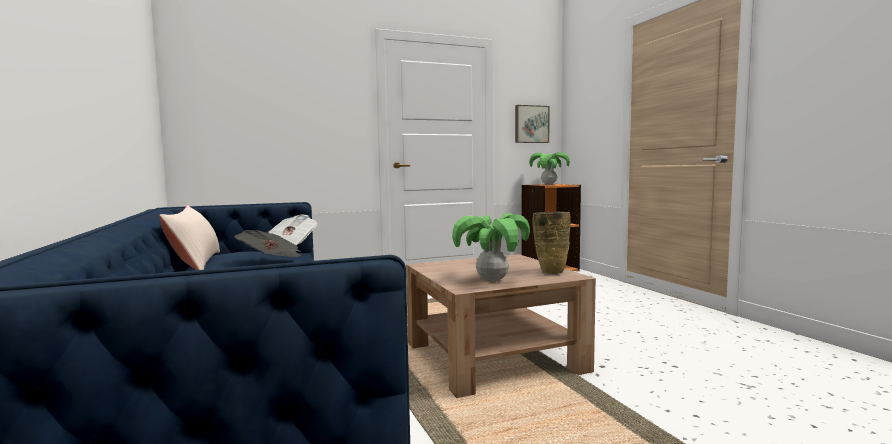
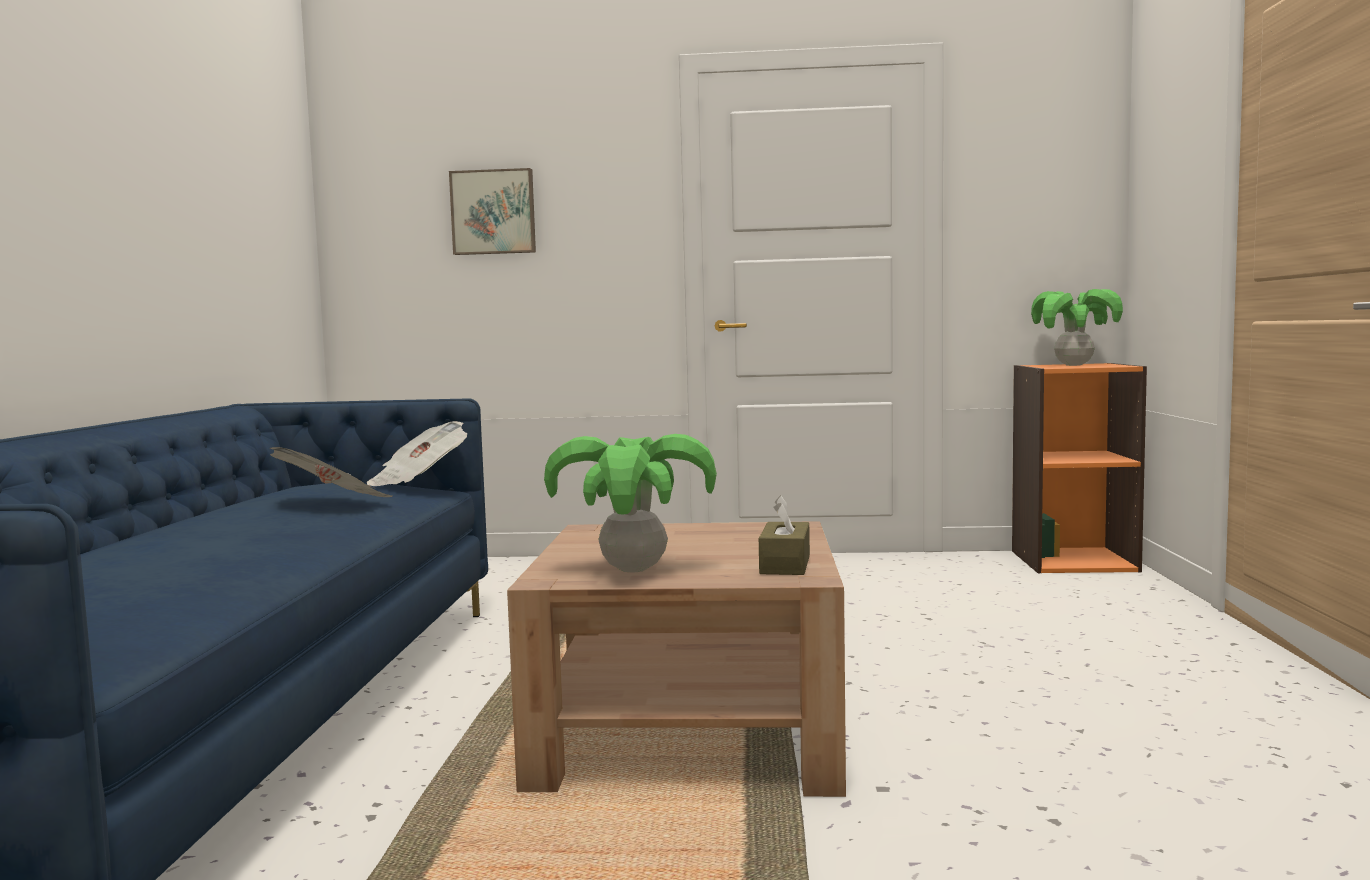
camera: 25 degrees right, 0 degrees up
beige pillow [159,205,220,270] -> none
picture [515,105,550,143] -> picture moved to [449,168,536,255]
beige vase [532,212,571,274] -> brown tissue box [759,495,810,575]

